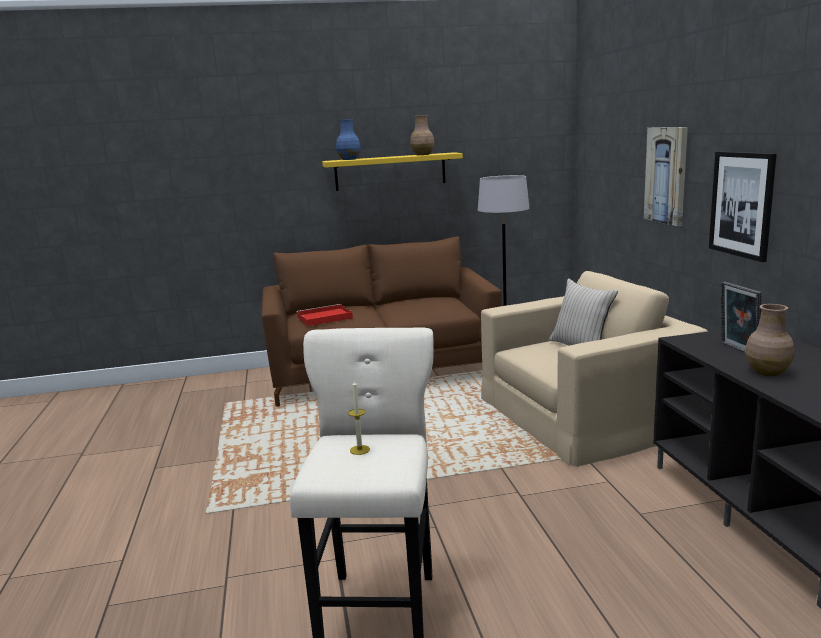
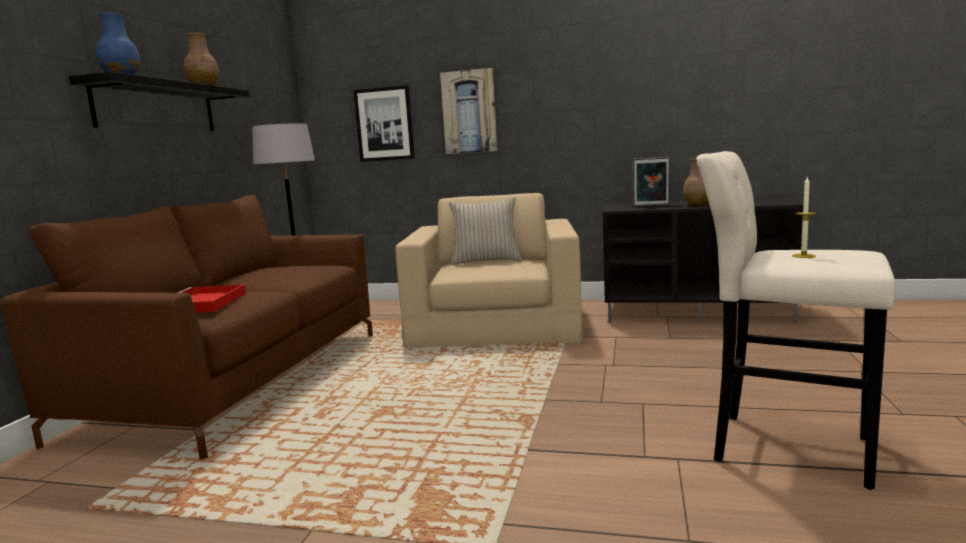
camera: 65 degrees left, 5 degrees down
yellow shelf [322,152,463,191] -> black shelf [69,71,250,131]
picture [709,151,777,262] -> picture moved to [353,85,415,162]

